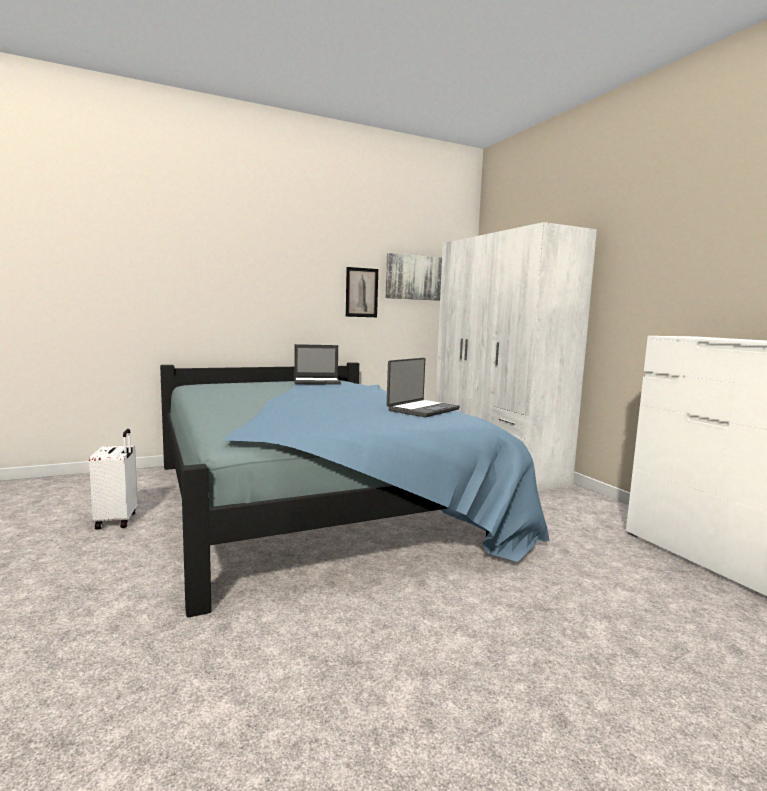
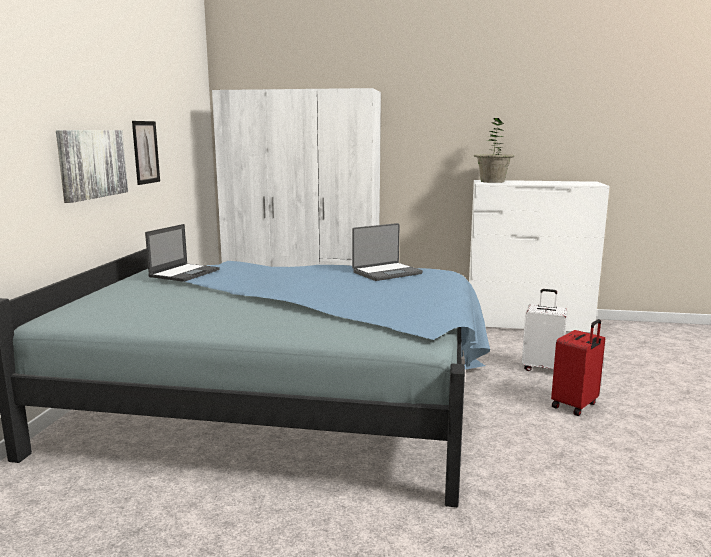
camera: 55 degrees left, 5 degrees up
white suitcase [89,429,138,530] -> white suitcase moved to [522,289,567,371]
picture [386,253,442,301] -> picture moved to [56,130,128,203]
laptop [387,358,460,417] -> laptop turned 75 degrees clockwise [352,223,423,281]
none -> potted plant [474,118,514,183]
none -> red suitcase [551,319,605,416]

